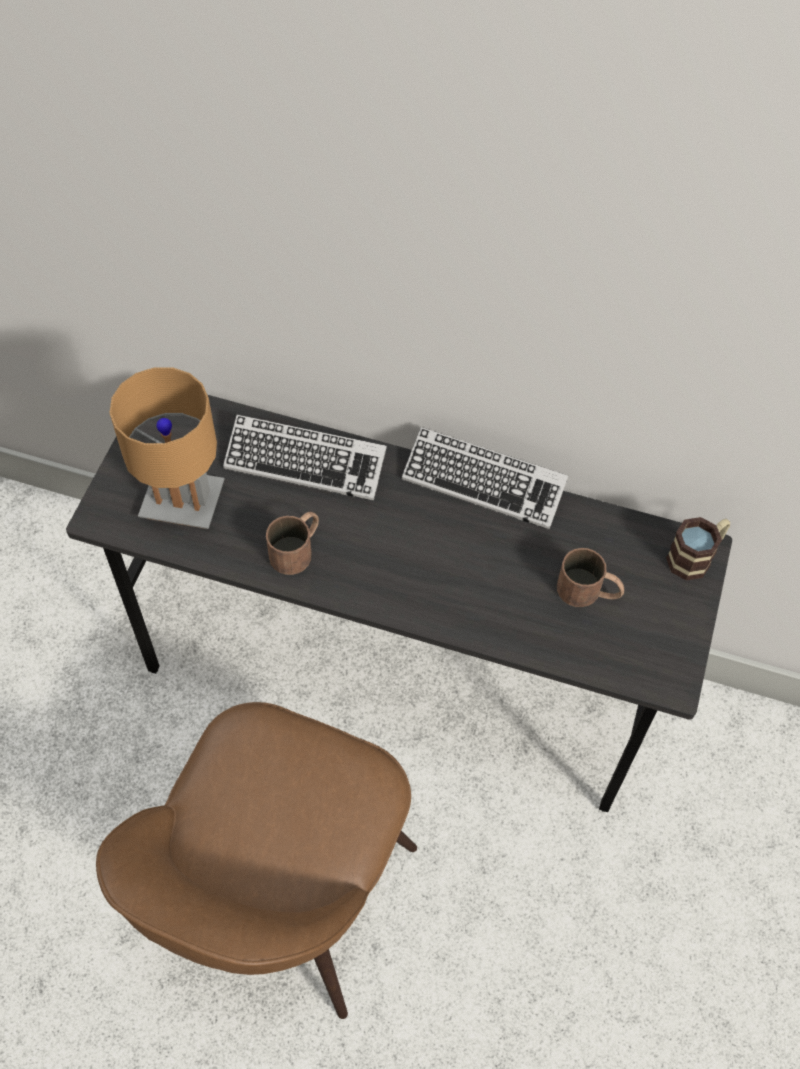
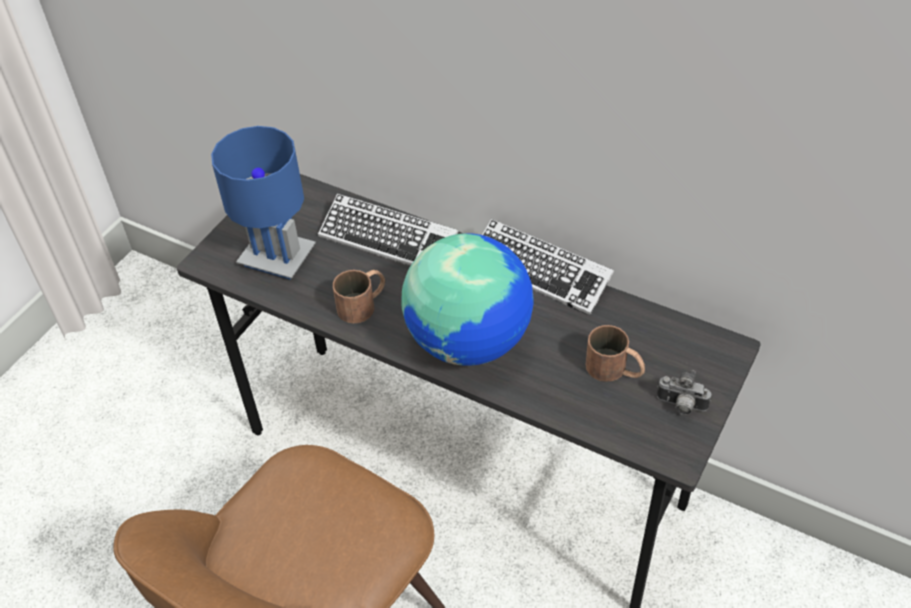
camera: 15 degrees right, 10 degrees down
brown table lamp [110,367,224,529] -> blue table lamp [211,126,316,280]
mug [666,517,730,581] -> none
none -> globe [401,233,534,366]
none -> camera [657,370,712,415]

